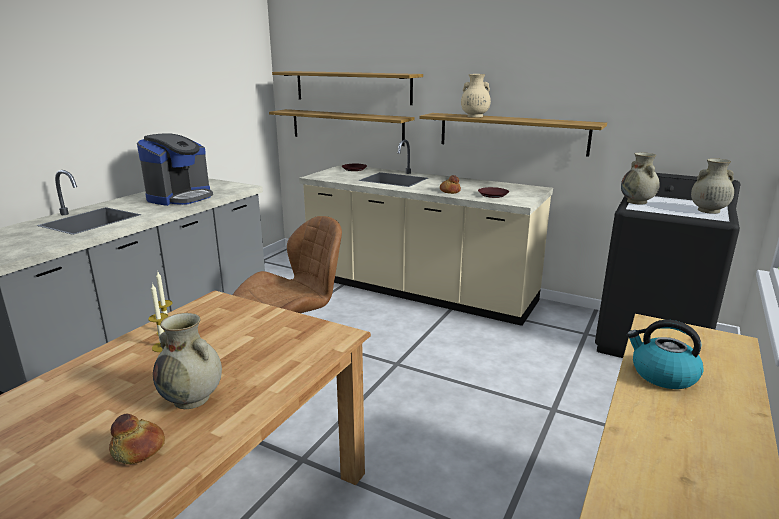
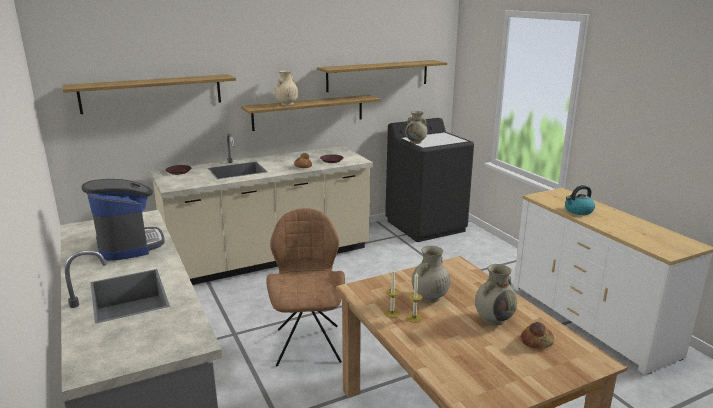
camera: 55 degrees left, 0 degrees up
shelf [269,109,415,146] -> shelf moved to [317,60,447,92]
beige vase [691,158,734,214] -> beige vase moved to [412,246,450,303]

